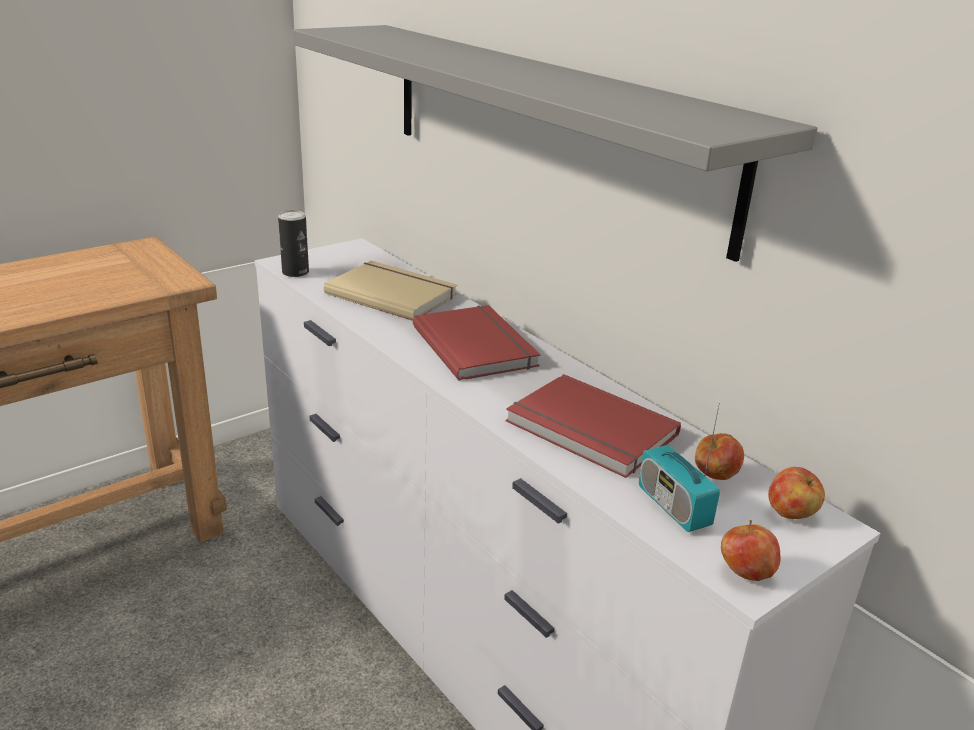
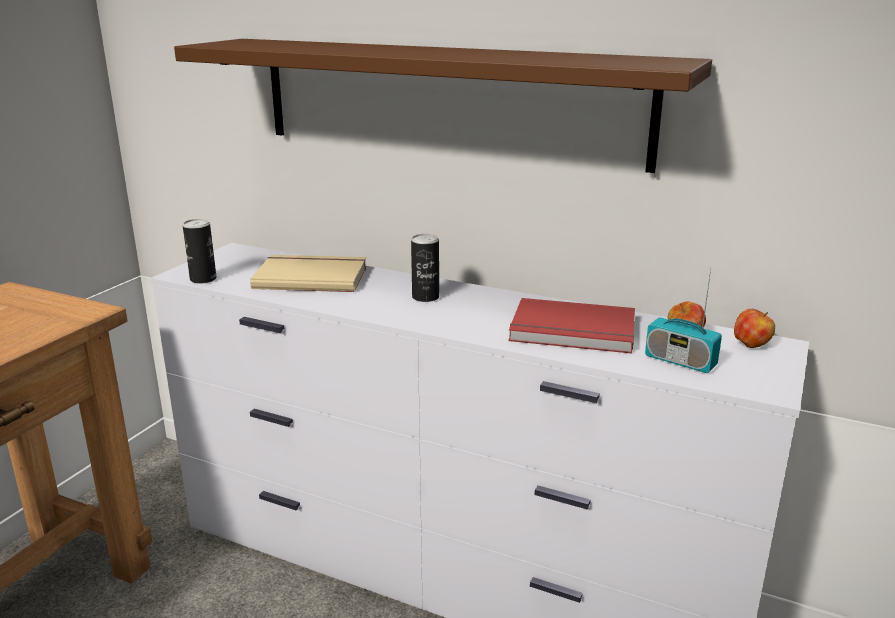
camera: 25 degrees left, 5 degrees down
grey shelf [293,25,817,262] -> brown shelf [174,39,712,173]
red book [413,305,541,381] -> can [411,234,439,302]
apple [721,520,780,581] -> none

